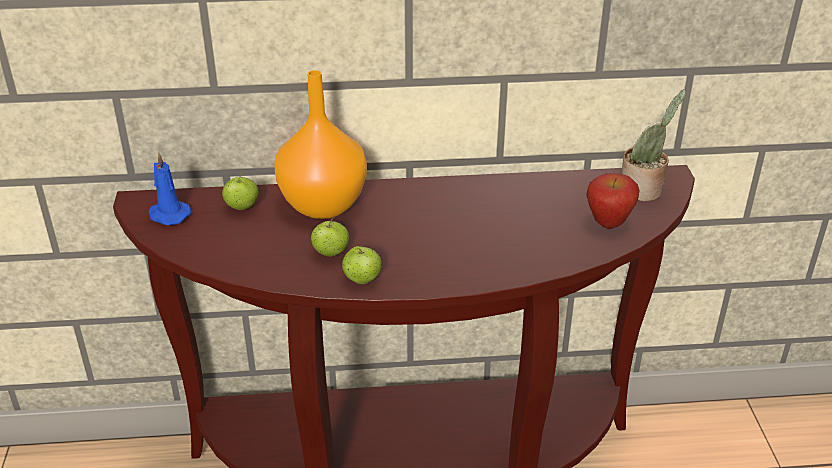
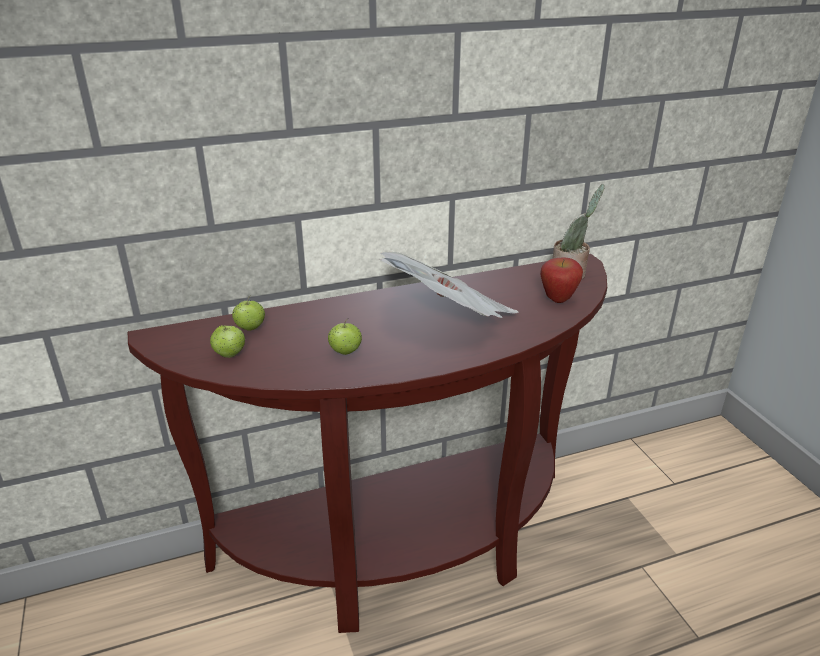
camera: 15 degrees left, 5 degrees down
blue candle [149,152,191,225] -> none
orange vase [274,70,367,219] -> none
apple [342,246,382,284] -> apple moved to [210,325,245,358]
none -> newspaper [379,252,518,318]

